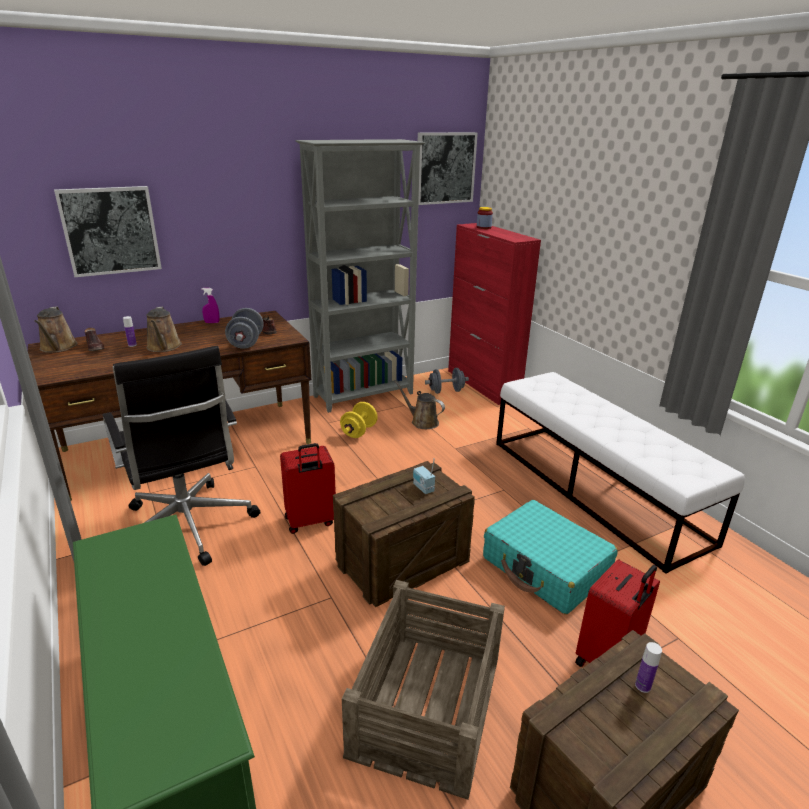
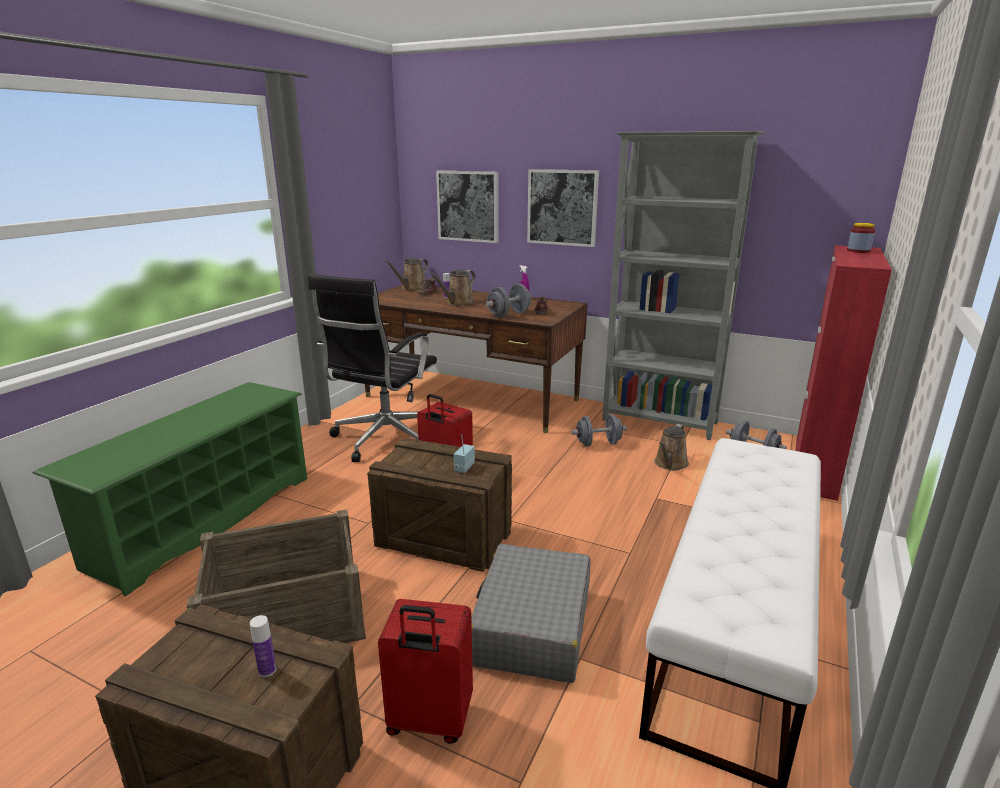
camera: 55 degrees right, 5 degrees down
yellow dumbbell [340,402,378,438] -> grey dumbbell [571,414,627,447]
brown watering can [394,381,445,429] -> brown watering can turned 150 degrees counterclockwise [654,424,689,470]
picture [418,132,478,205] -> picture moved to [527,169,599,247]
turquoise suitcase [483,500,618,615] -> grey suitcase [471,544,590,683]

